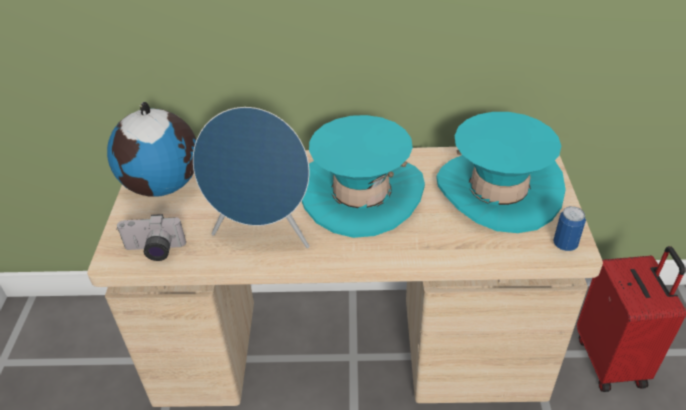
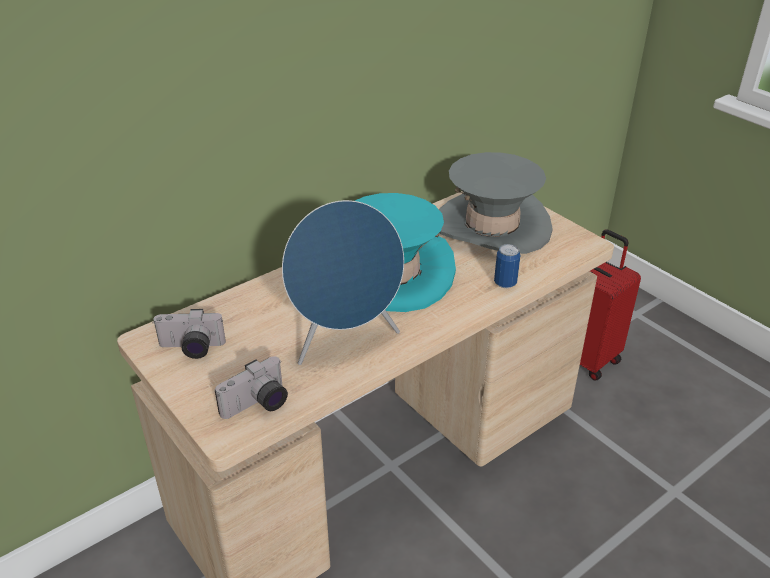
camera: 40 degrees left, 5 degrees down
globe [107,102,196,197] -> camera [152,309,226,359]
turquoise hat [436,112,565,233] -> grey hat [439,152,553,254]
can [553,206,586,251] -> can moved to [494,244,521,288]

